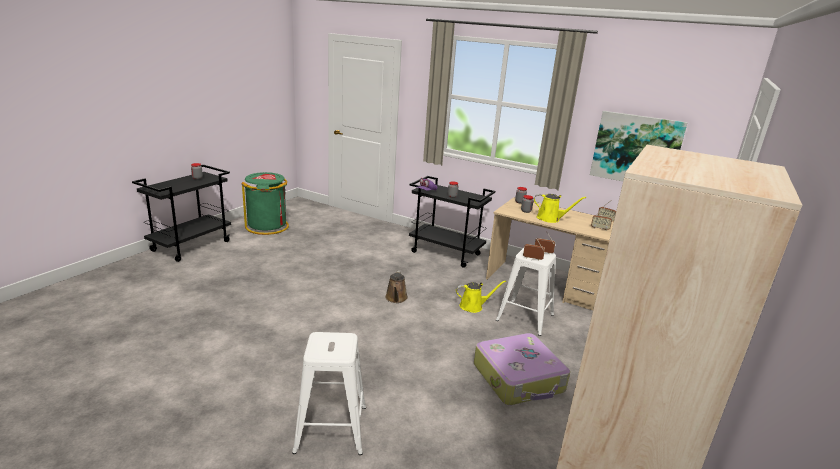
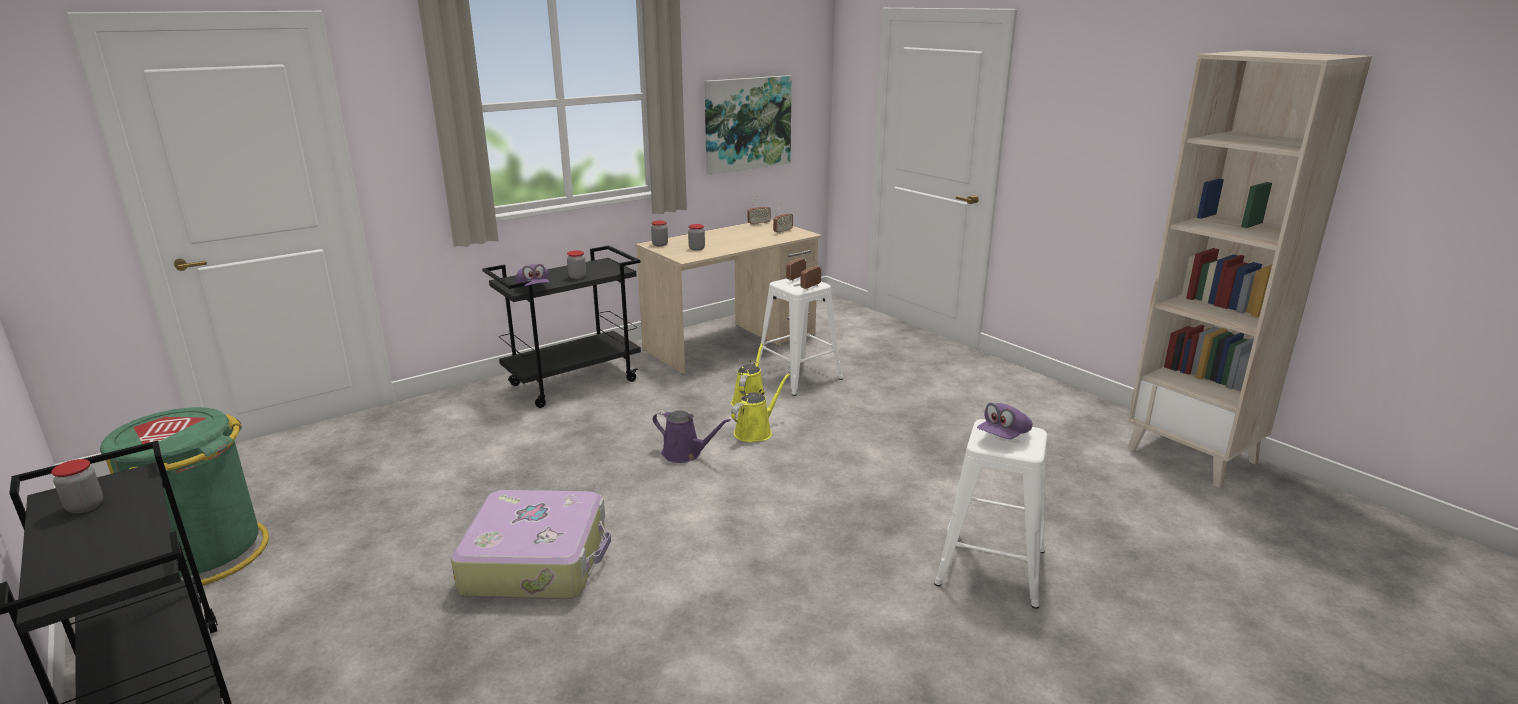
camera: 65 degrees left, 0 degrees up
brown watering can [385,270,408,303] -> purple watering can [653,410,731,463]
suitcase [474,333,570,405] -> suitcase moved to [451,490,611,599]
yellow watering can [534,194,586,223] -> yellow watering can moved to [731,373,790,442]
none -> purple cap [977,402,1033,439]

